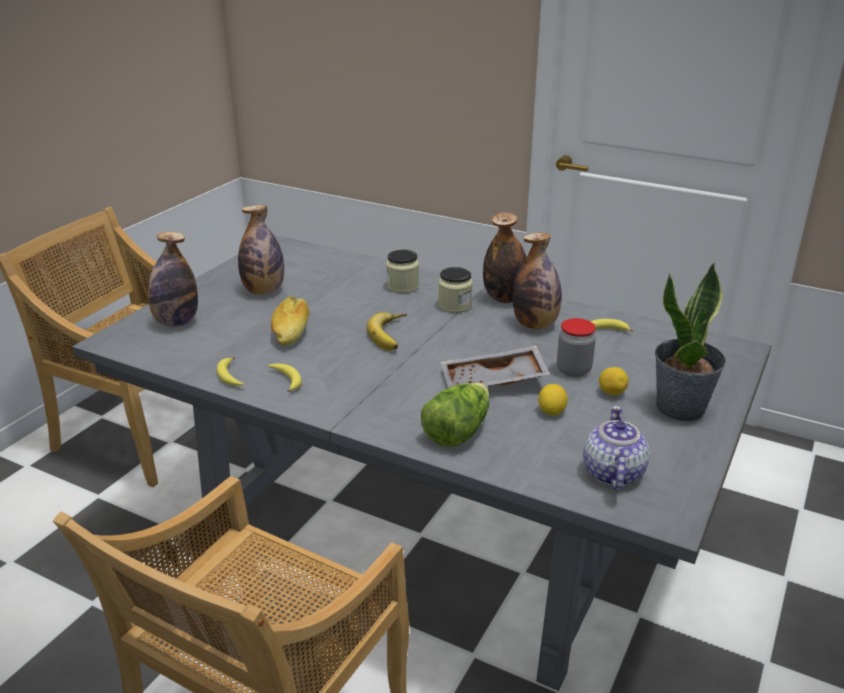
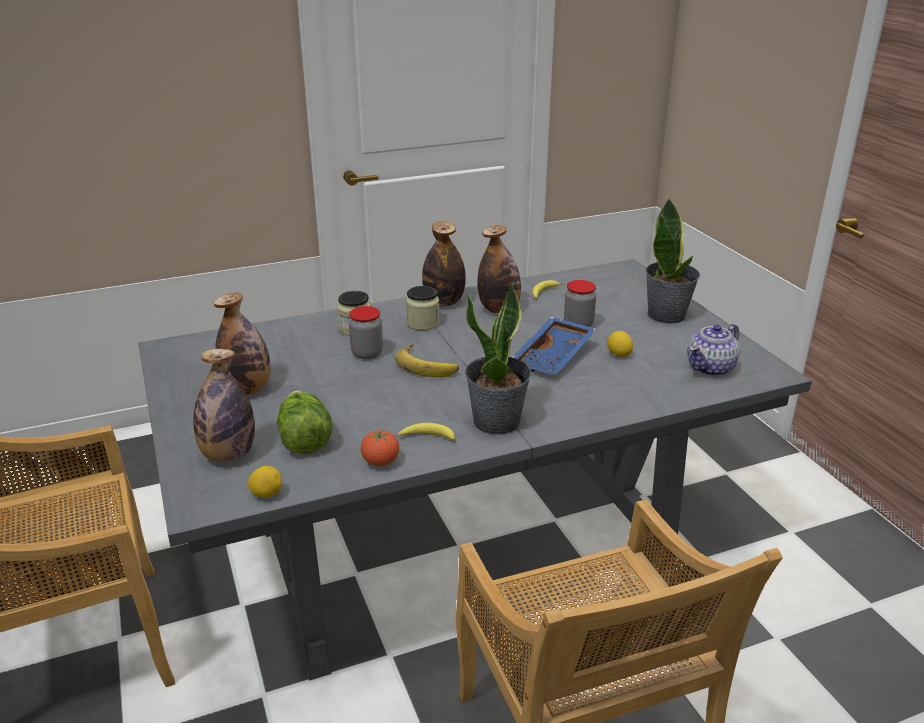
camera: 50 degrees left, 0 degrees up
banana [217,357,243,386] -> tomato [361,429,399,466]
bread [271,296,309,346] -> none
lettuce [421,383,489,447] -> lettuce moved to [277,391,333,454]
grey tray [441,345,550,388] -> blue tray [512,317,596,375]
teapot [583,406,650,490] -> teapot turned 90 degrees counterclockwise [687,324,740,377]
lemon [599,367,629,395] -> lemon moved to [248,466,282,498]
none -> jar [349,306,383,360]
none -> potted plant [465,281,532,435]

